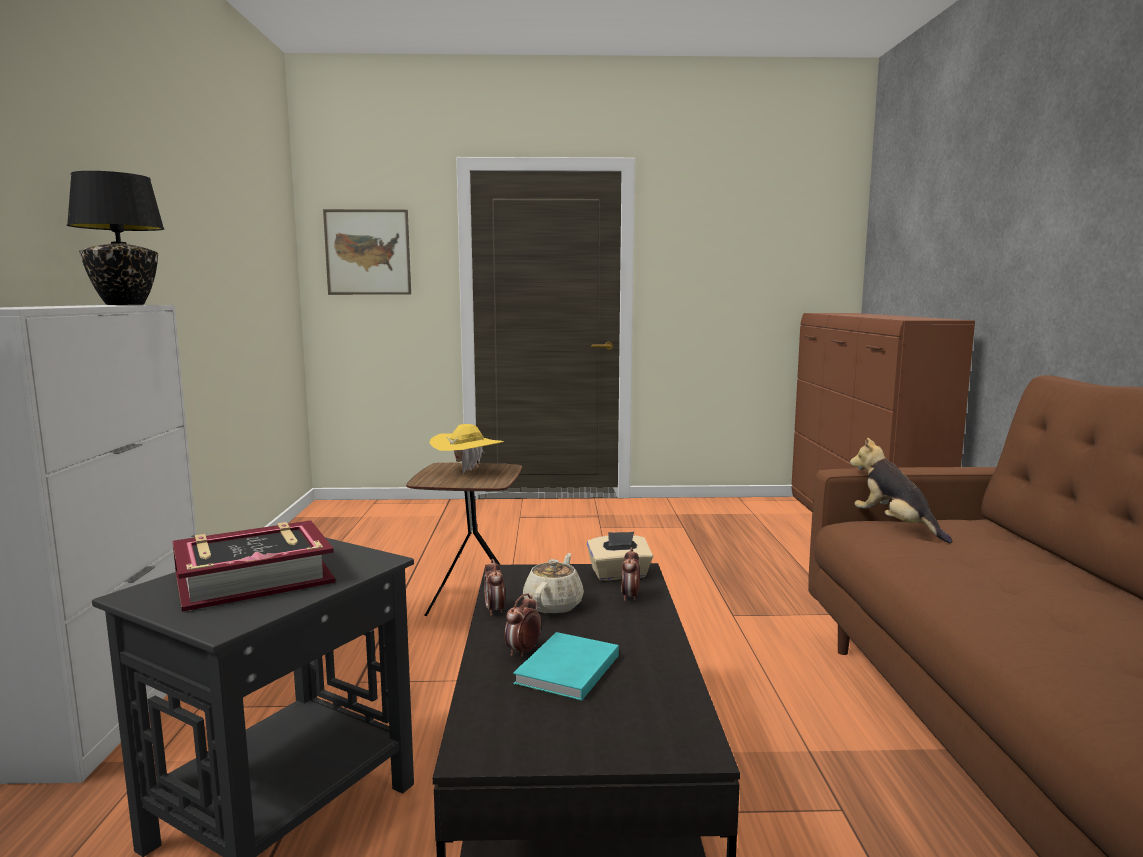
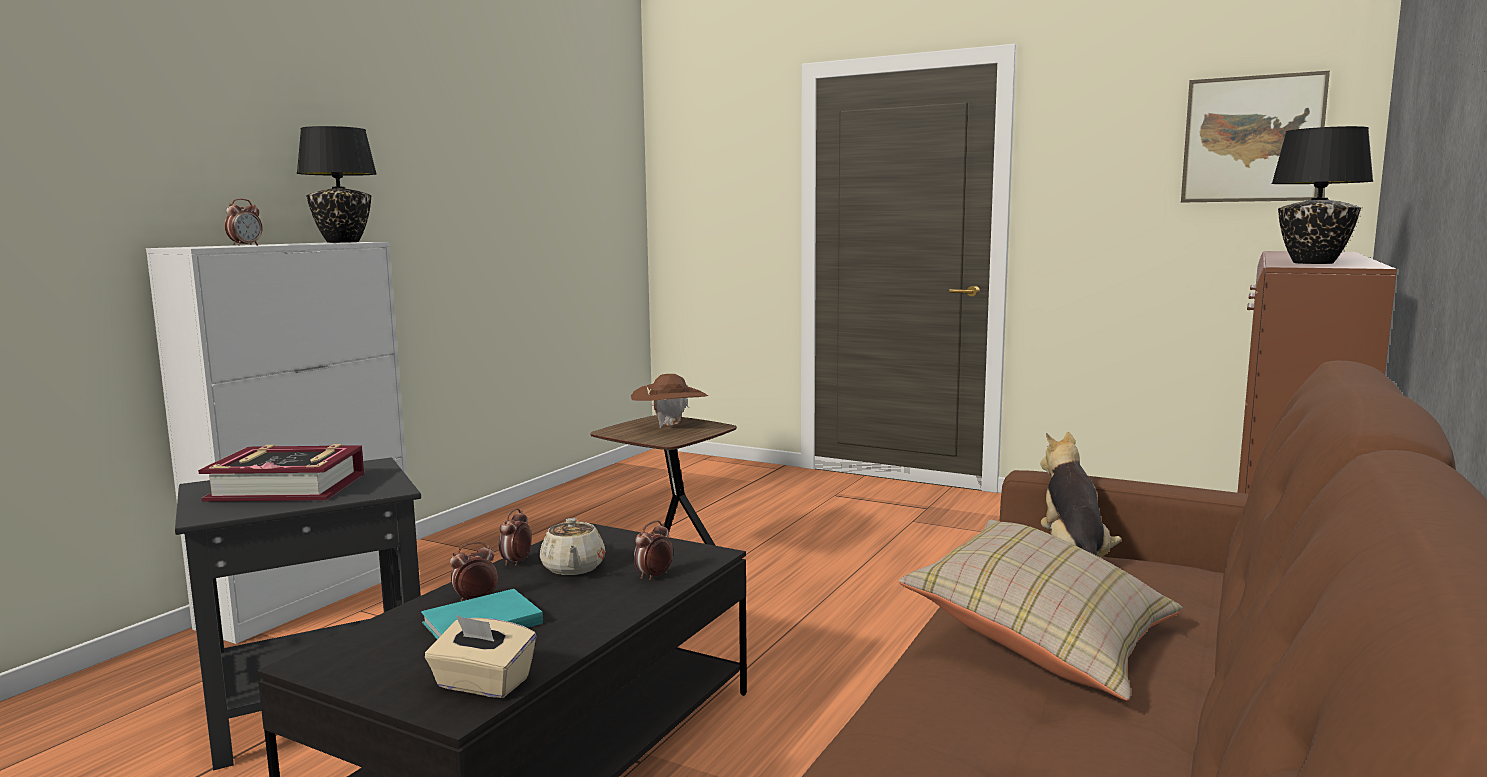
camera: 30 degrees right, 0 degrees up
picture [323,209,411,295] -> picture moved to [1181,71,1330,203]
yellow hat [429,424,504,474] -> brown hat [631,374,709,429]
beige teapot [523,553,584,614] -> beige teapot turned 120 degrees clockwise [539,518,606,575]
beige tissue box [587,532,653,580] -> beige tissue box moved to [425,615,536,698]
none -> alarm clock [224,199,263,246]
none -> beige pillow [899,519,1183,701]
none -> black table lamp [1271,126,1374,264]

